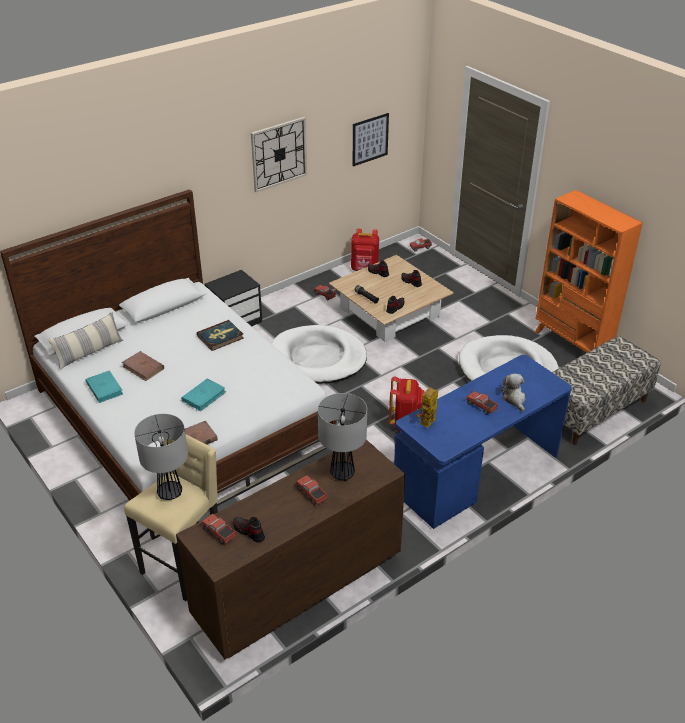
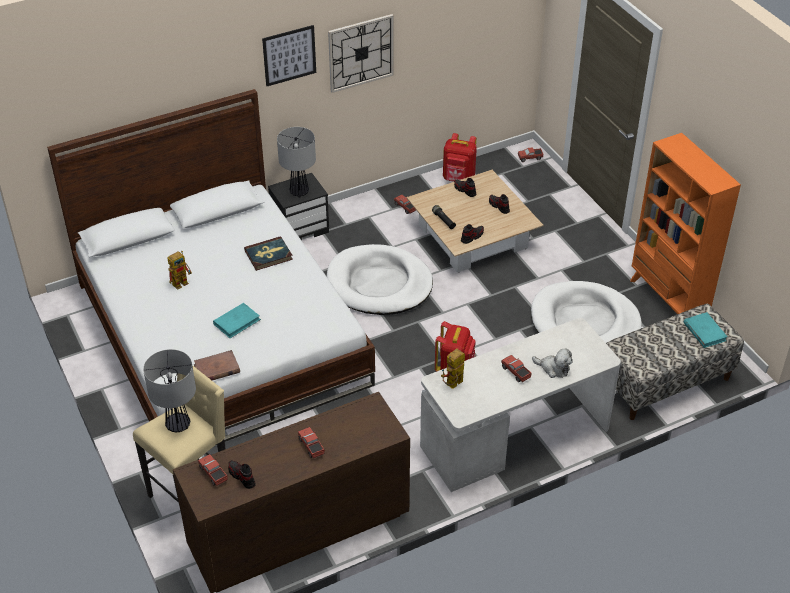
camera: 10 degrees right, 5 degrees up
pillow [48,312,123,370] -> none
turquoise book [85,371,123,403] -> turquoise book moved to [684,312,728,348]
brown book [122,351,164,381] -> toy robot [167,251,192,290]
table lamp [318,393,367,481] -> table lamp moved to [277,127,316,198]
picture [353,113,389,167] -> picture moved to [262,25,316,86]
blue desk [394,355,572,529] -> white desk [420,318,621,492]
plush toy [501,373,525,412] -> plush toy turned 120 degrees clockwise [532,348,573,378]

